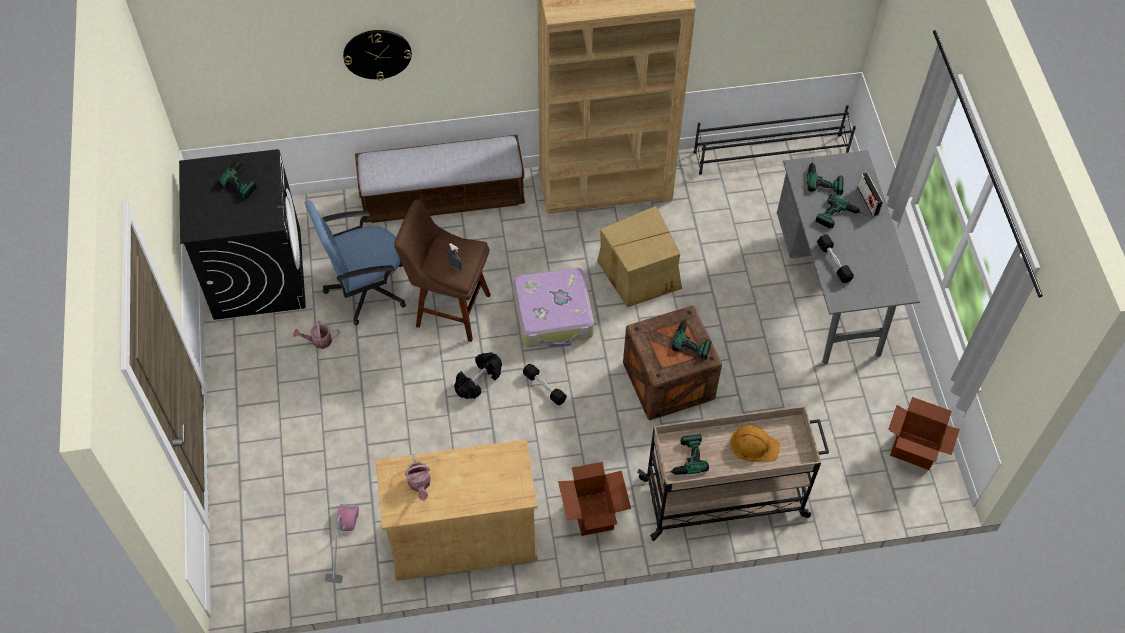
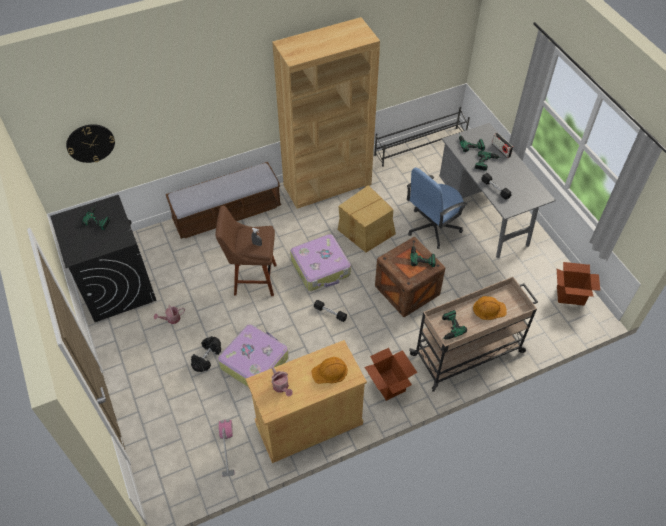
camera: 15 degrees left, 5 degrees down
blue office chair [305,200,406,325] -> blue office chair moved to [407,168,468,249]
wall clock [343,30,412,81] -> wall clock moved to [66,124,115,163]
black dumbbell [454,352,502,399] -> black dumbbell moved to [191,336,221,372]
none -> suitcase [218,324,289,387]
none -> orange hard hat [311,357,348,384]

